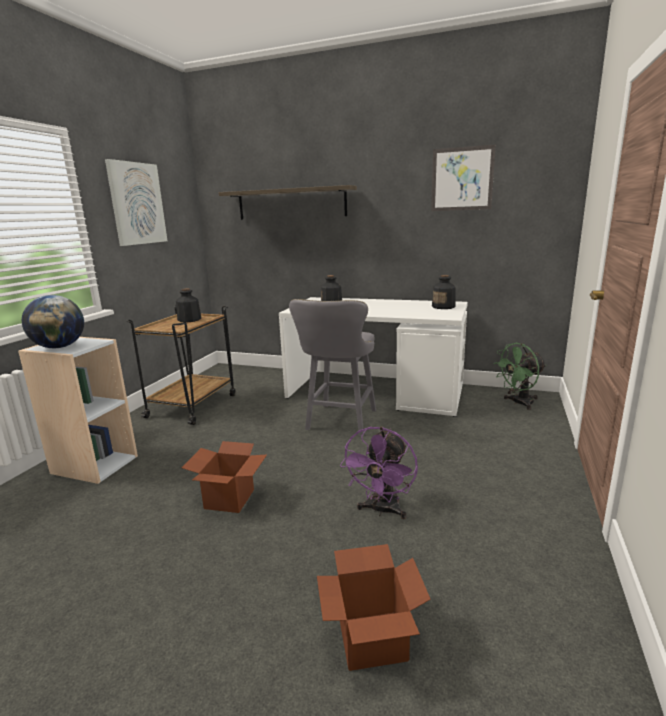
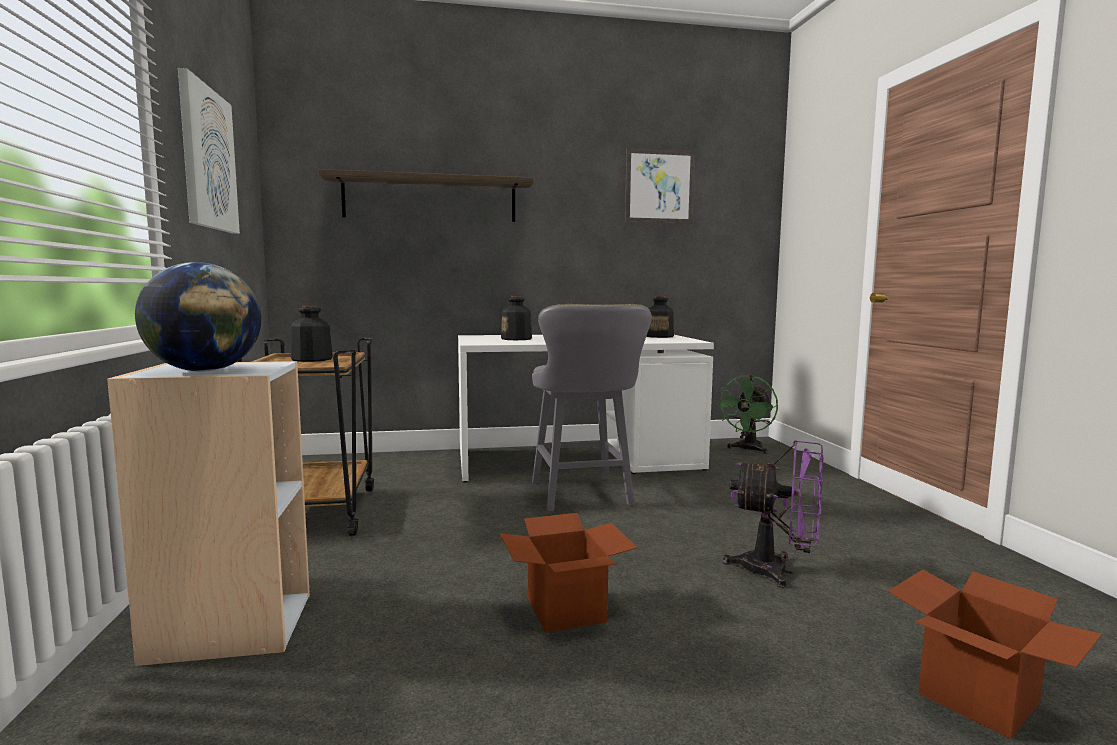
camera: 30 degrees left, 10 degrees down
purple fan [340,427,418,519] -> purple fan turned 60 degrees counterclockwise [723,440,824,588]

